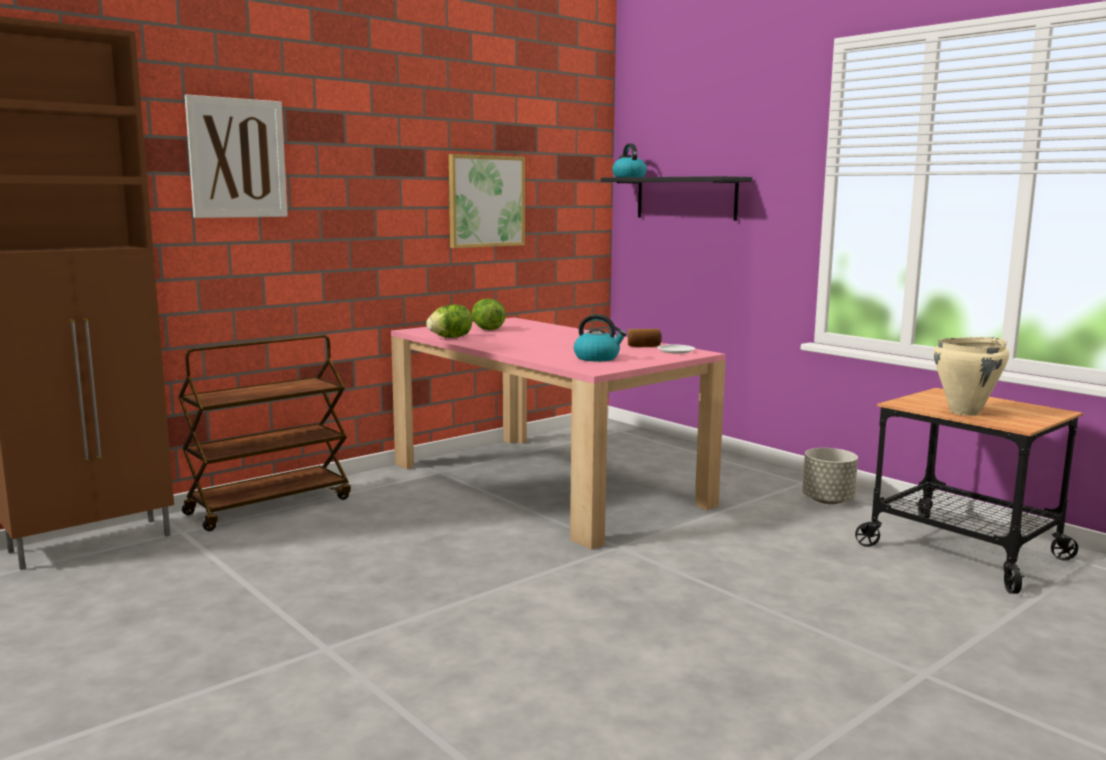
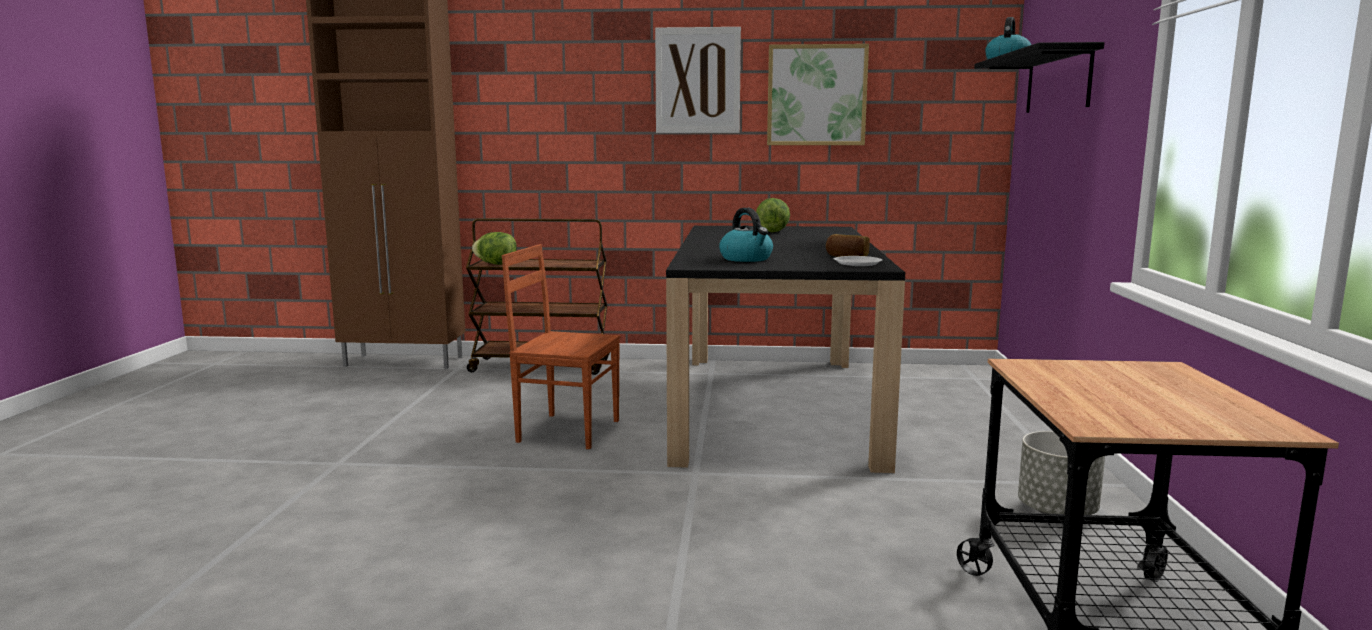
camera: 45 degrees right, 0 degrees up
picture [185,94,288,218] -> picture moved to [655,27,741,133]
pink dining table [391,317,726,550] -> black dining table [666,226,905,473]
lettuce [426,304,472,338] -> lettuce moved to [472,232,517,265]
beige cooking pot [934,337,1009,416] -> none
none -> brown chair [502,244,620,449]

